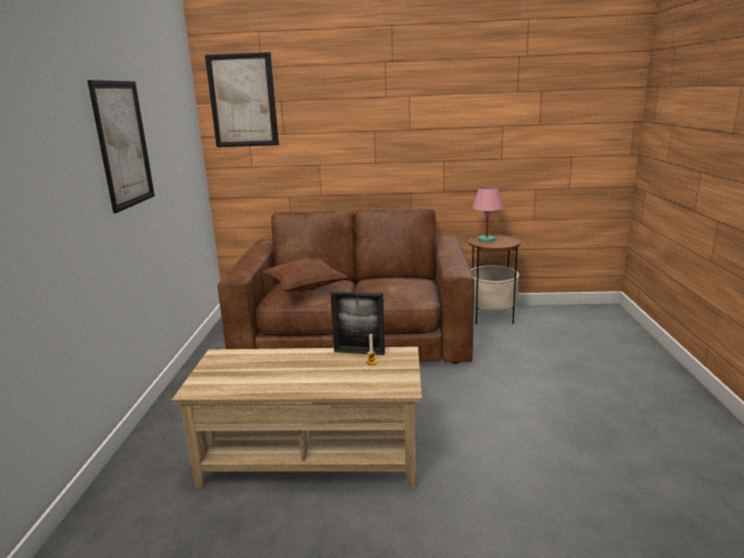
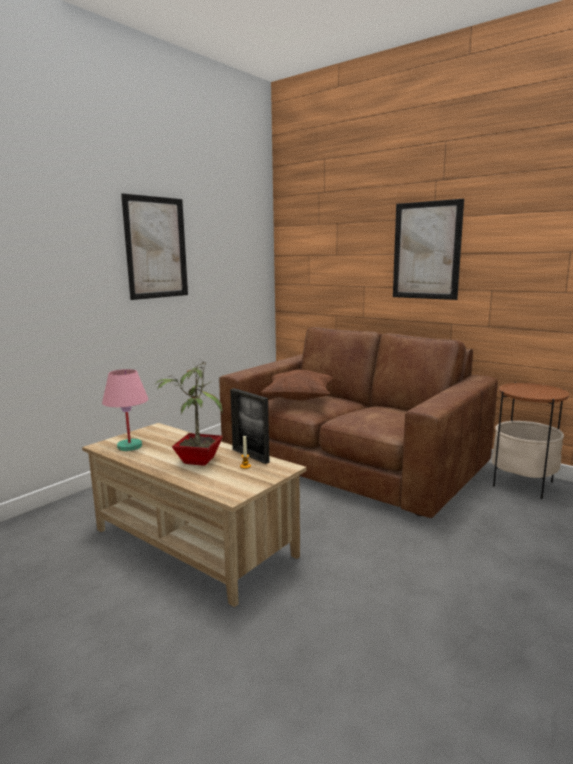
camera: 35 degrees right, 5 degrees down
picture [205,52,279,147] -> picture moved to [393,199,464,300]
pink table lamp [472,186,503,242] -> pink table lamp moved to [102,369,148,451]
none -> potted plant [155,361,223,466]

